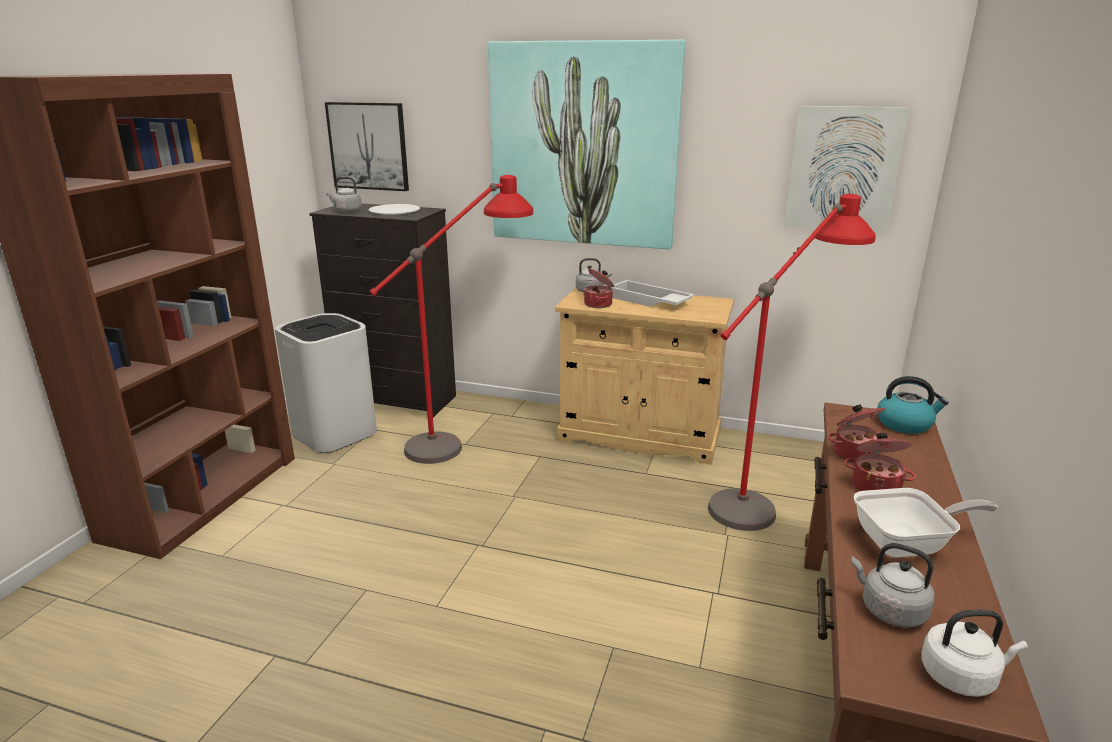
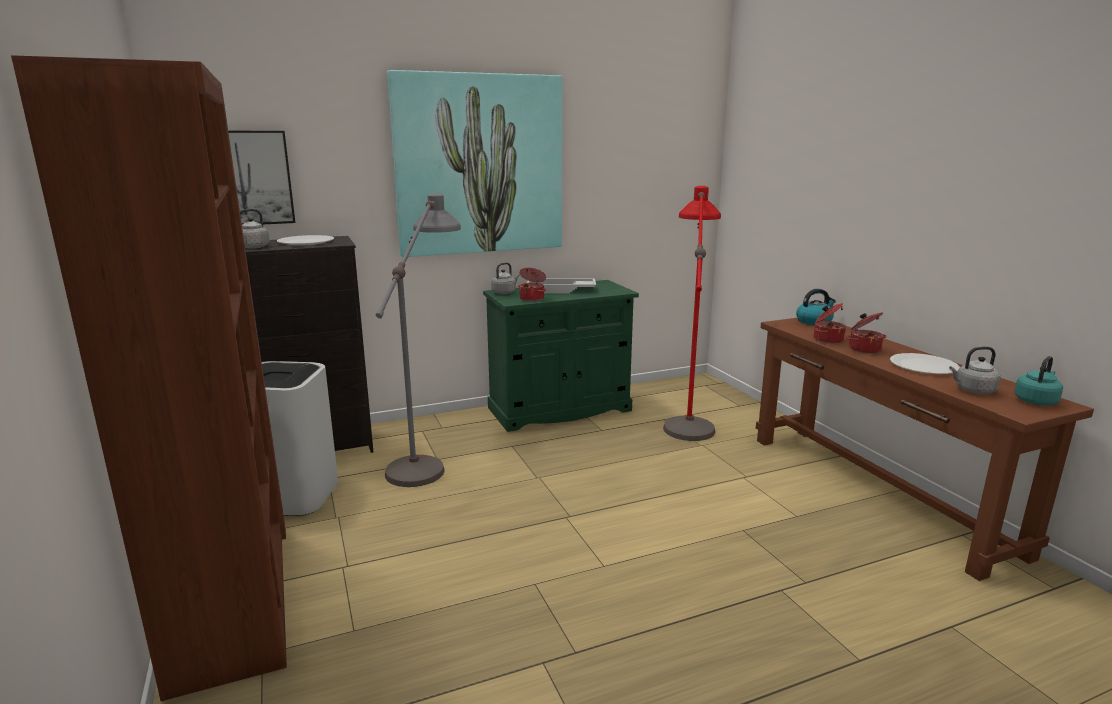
camera: 40 degrees left, 5 degrees down
red floor lamp [369,175,533,464] -> grey floor lamp [376,193,461,487]
beige cabinet [555,287,734,465] -> green cabinet [483,280,639,432]
picture [784,106,909,233] -> none
frying pan [854,488,998,558] -> white plate [890,353,960,374]
white kettle [921,610,1028,697] -> turquoise kettle [1014,356,1063,406]

